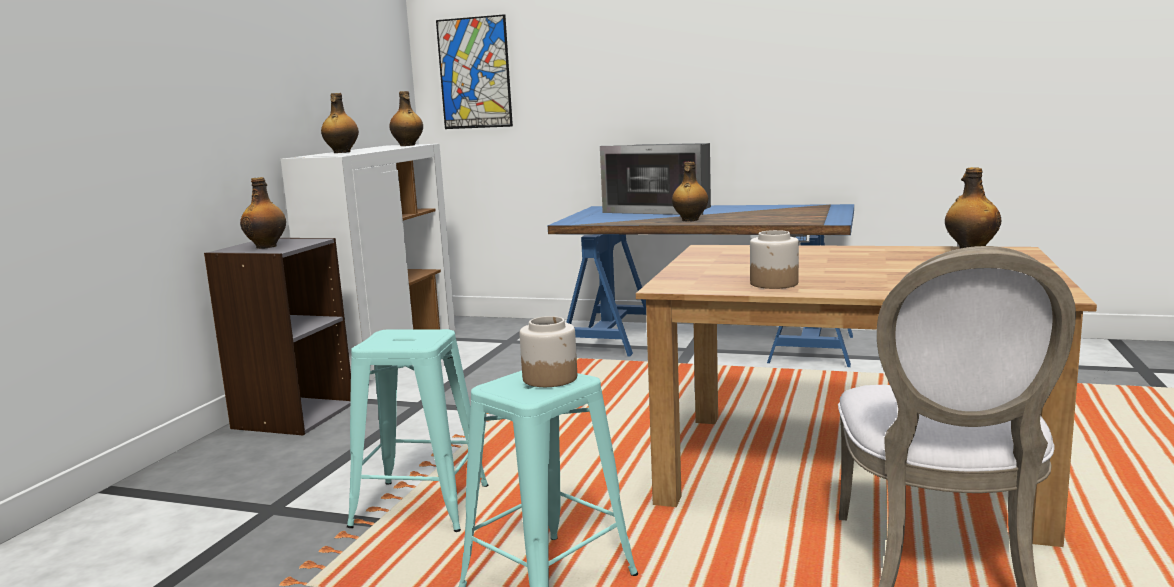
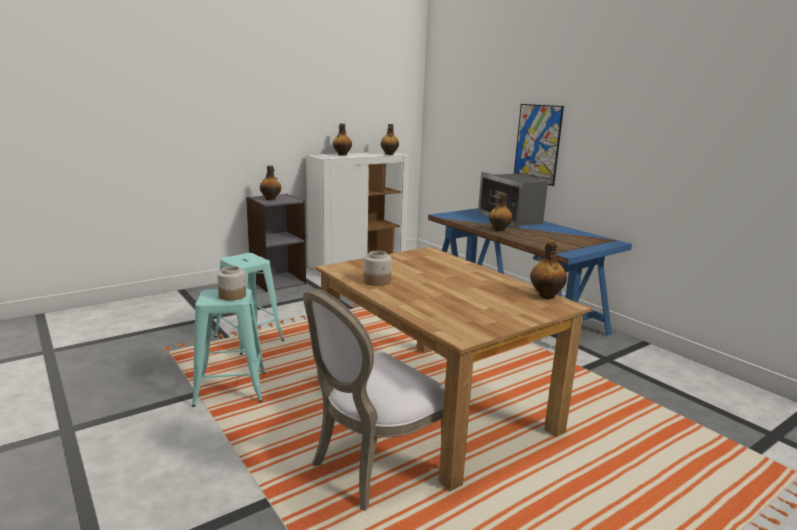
camera: 35 degrees right, 5 degrees up
picture [436,14,513,129] -> picture moved to [514,104,564,186]

